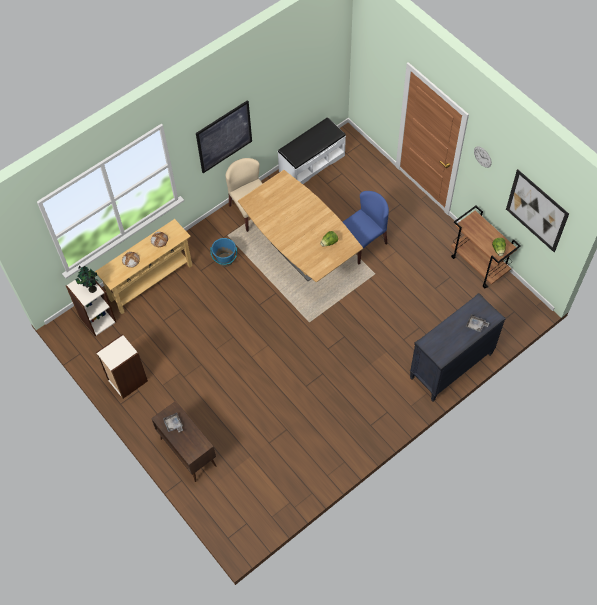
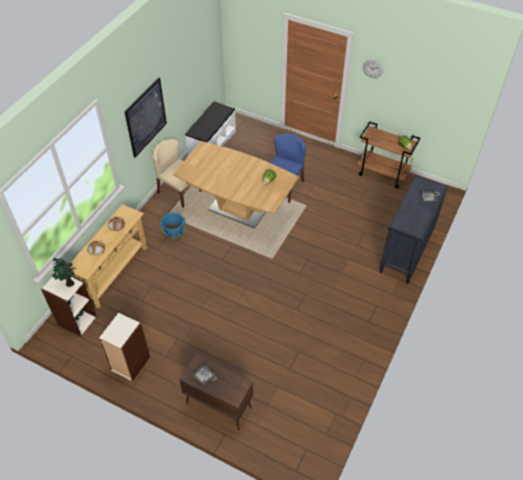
camera: 25 degrees left, 10 degrees down
picture [506,169,569,252] -> none

